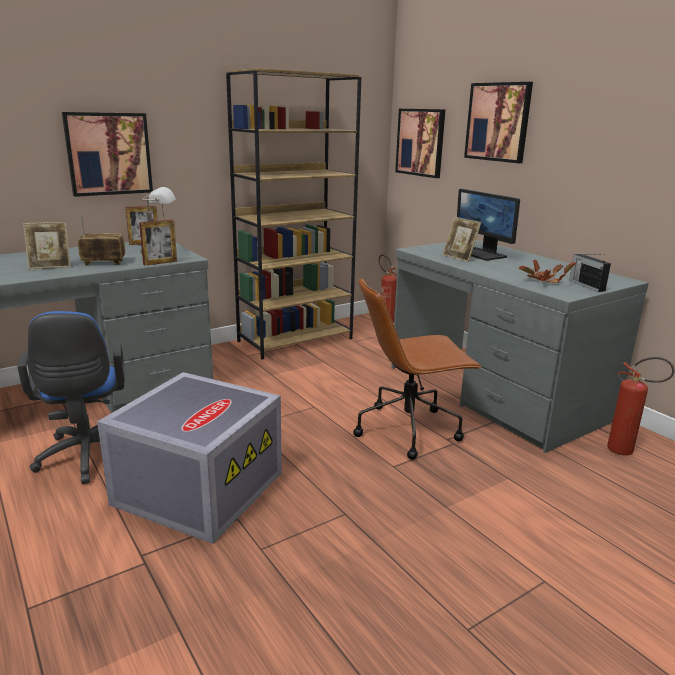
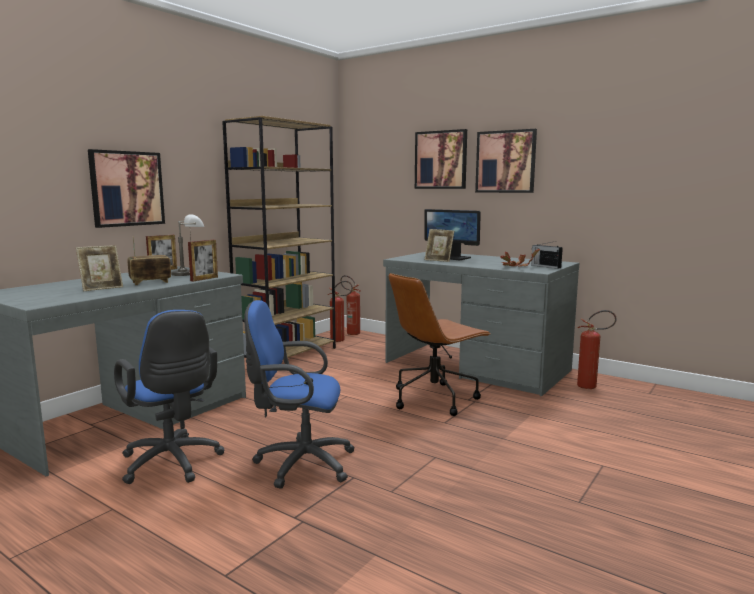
camera: 20 degrees left, 10 degrees down
grey storage box [97,372,282,544] -> blue office chair [244,300,355,489]
picture [395,109,445,178] -> picture moved to [475,129,537,193]
none -> fire extinguisher [327,281,353,342]

